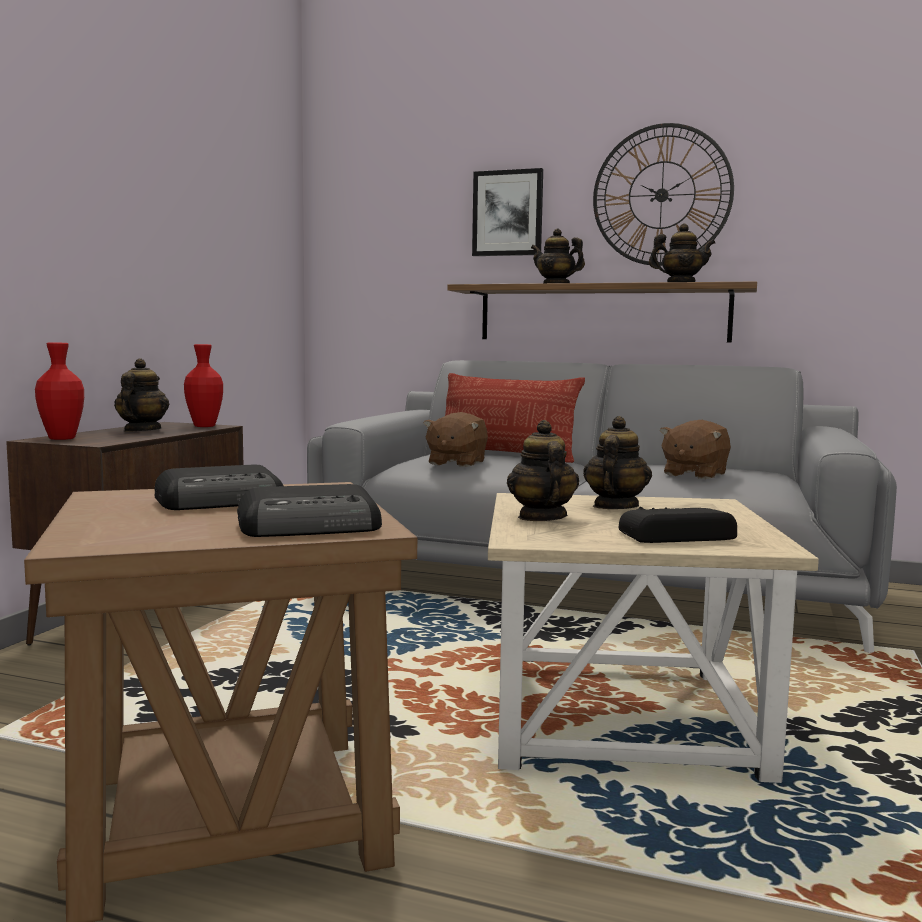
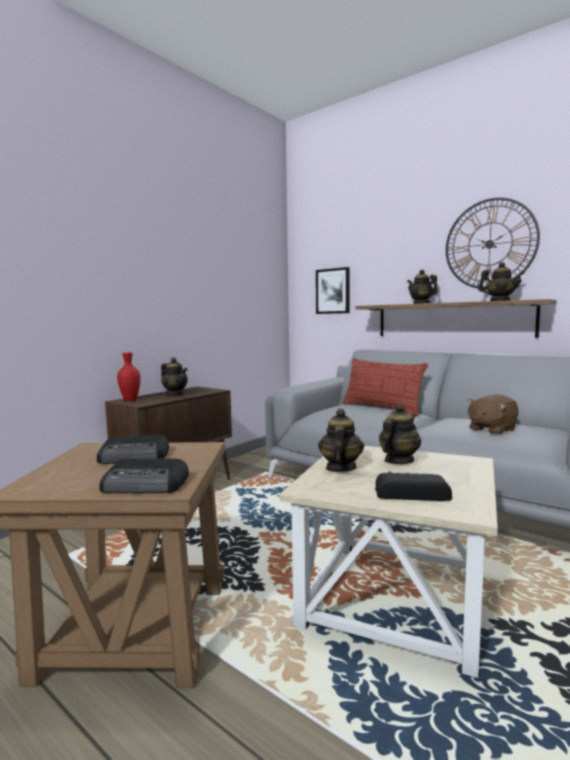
camera: 20 degrees right, 0 degrees up
teapot [114,358,169,432] -> teapot turned 105 degrees clockwise [161,357,188,395]
red vase [184,344,223,427] -> none
brown plush toy [423,412,488,467] -> none
picture [472,168,543,256] -> picture moved to [316,267,350,314]

